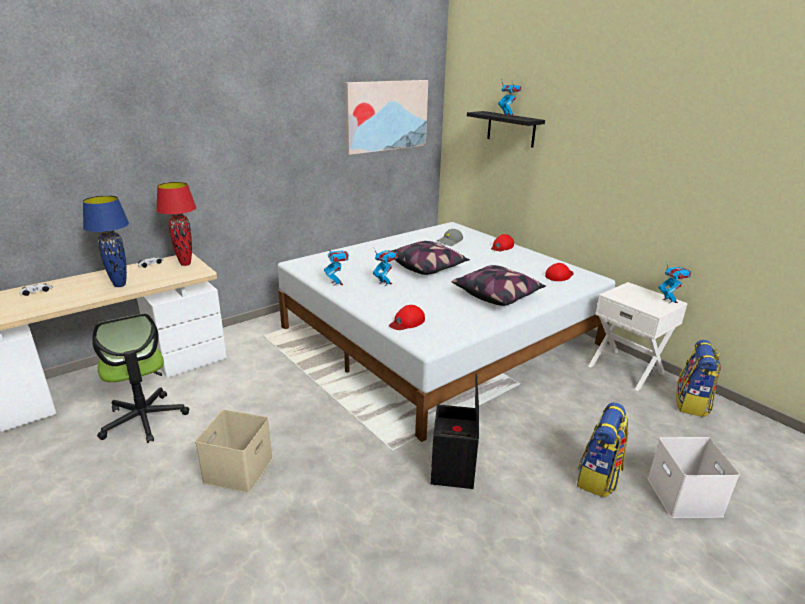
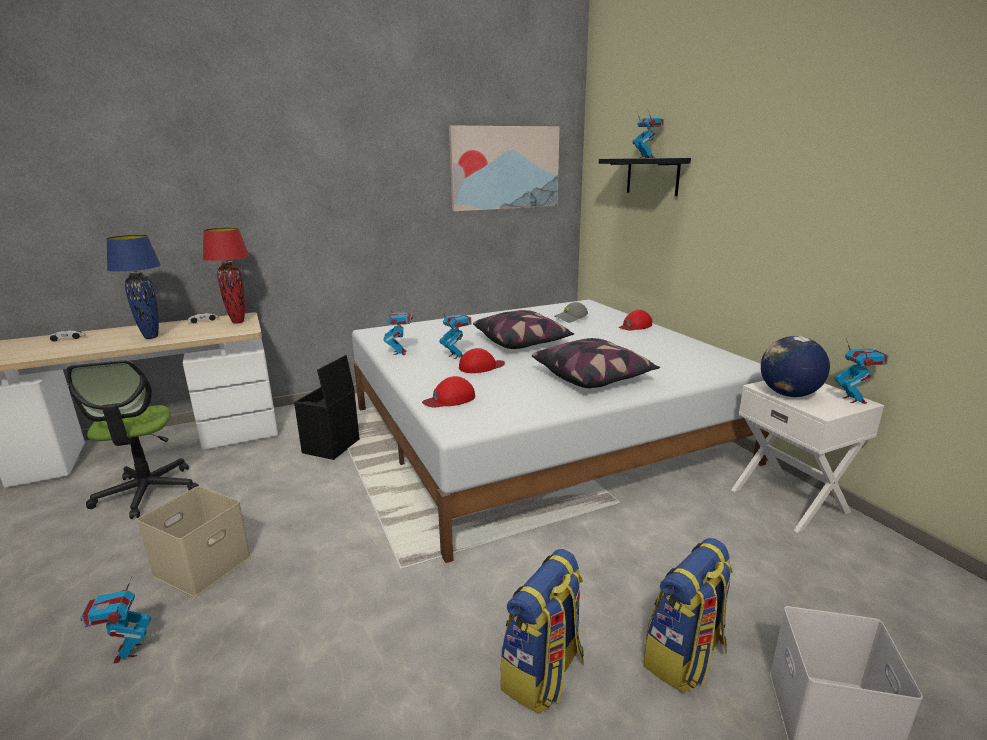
camera: 15 degrees right, 5 degrees down
black storage box [431,374,479,489] -> black storage box moved to [294,355,360,460]
red cap [545,263,574,281] -> red cap moved to [459,348,505,373]
backpack [676,340,721,417] -> backpack moved to [500,549,584,714]
none -> toy robot [80,576,151,664]
none -> globe [761,336,830,397]

